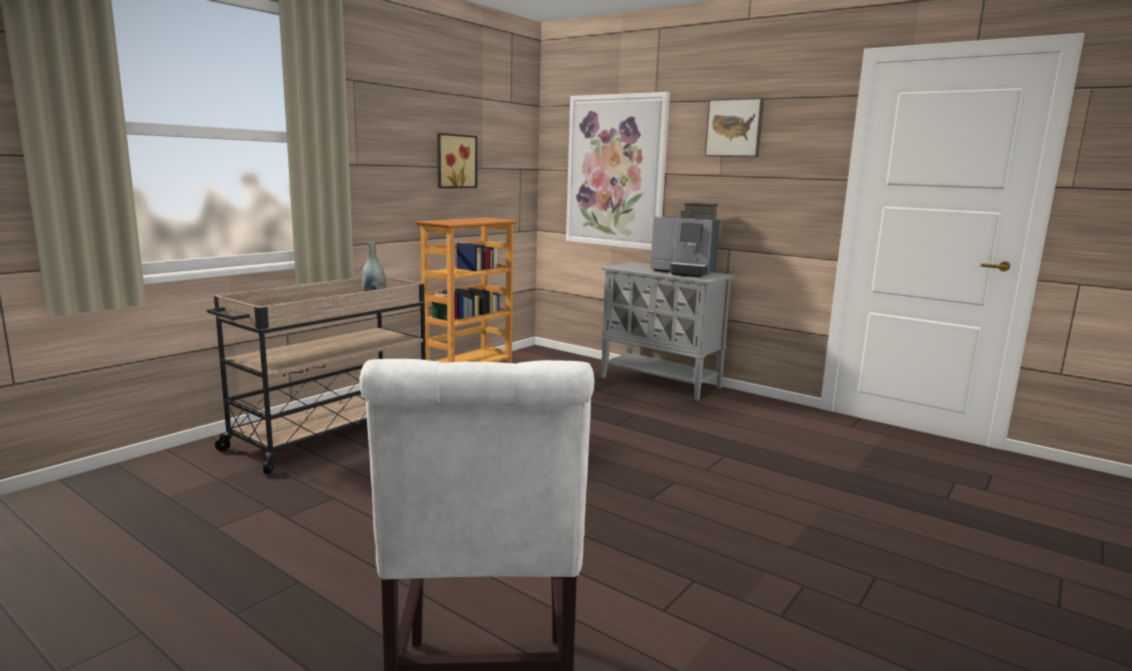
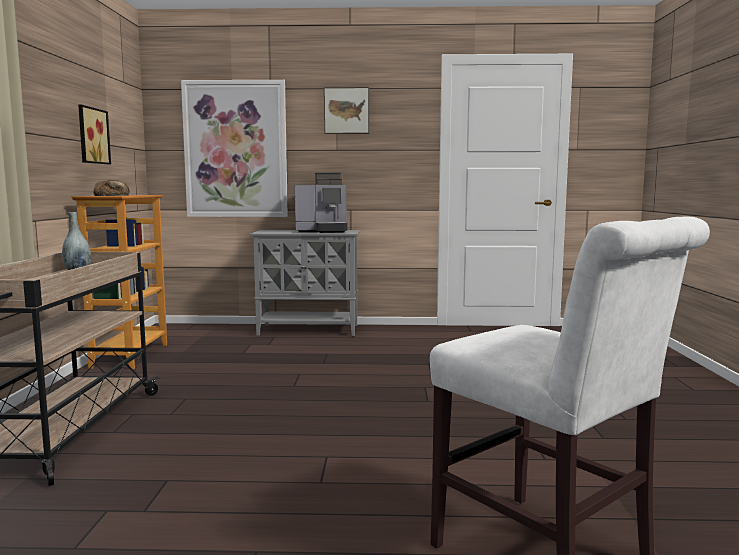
camera: 35 degrees left, 5 degrees down
none -> bread [93,180,130,196]

